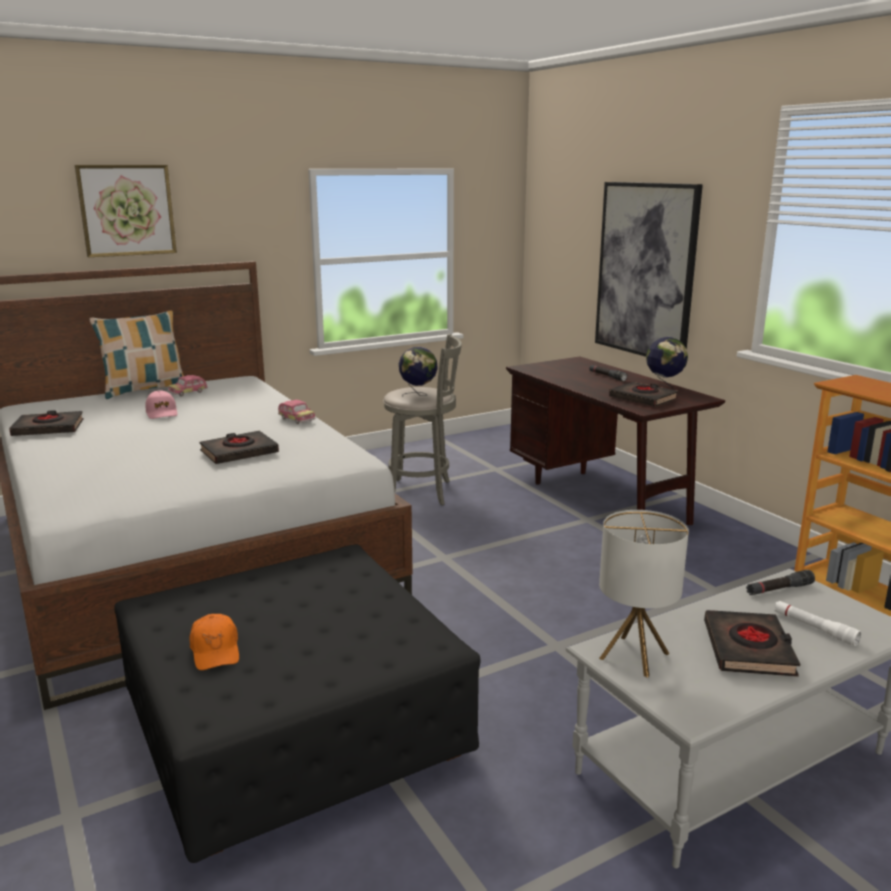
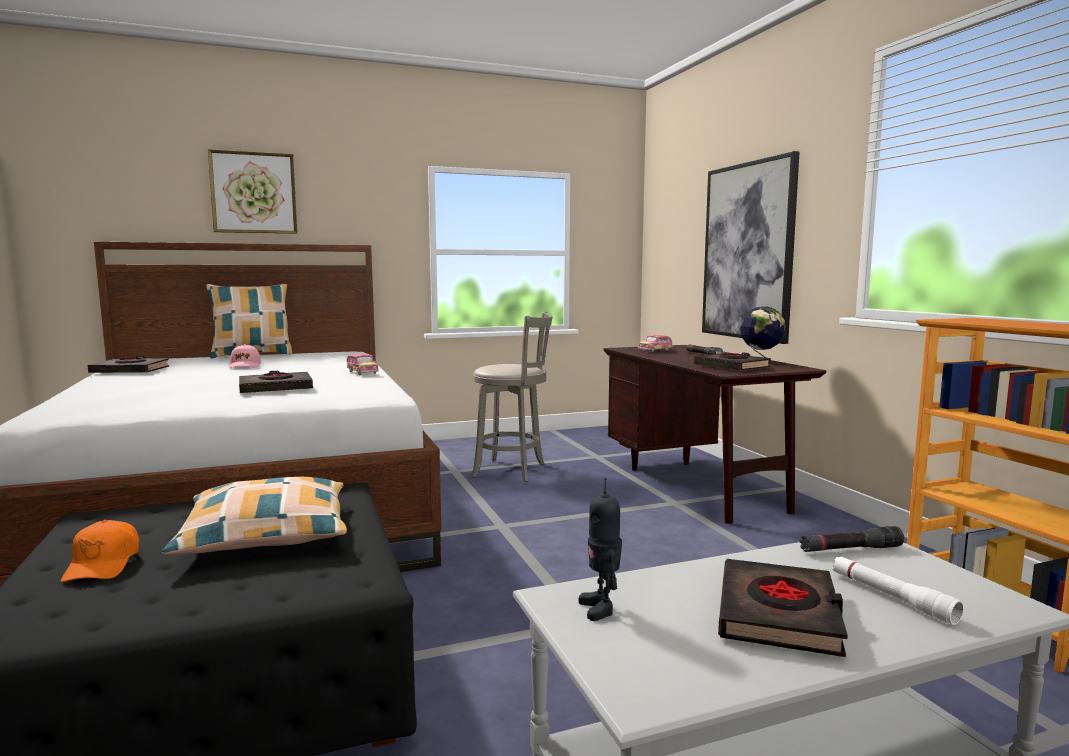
camera: 10 degrees right, 10 degrees down
toy car [168,375,208,396] -> toy car moved to [638,335,673,352]
globe [399,347,438,397] -> none
table lamp [599,510,689,678] -> toy robot [578,478,622,621]
none -> pillow [162,477,347,554]

